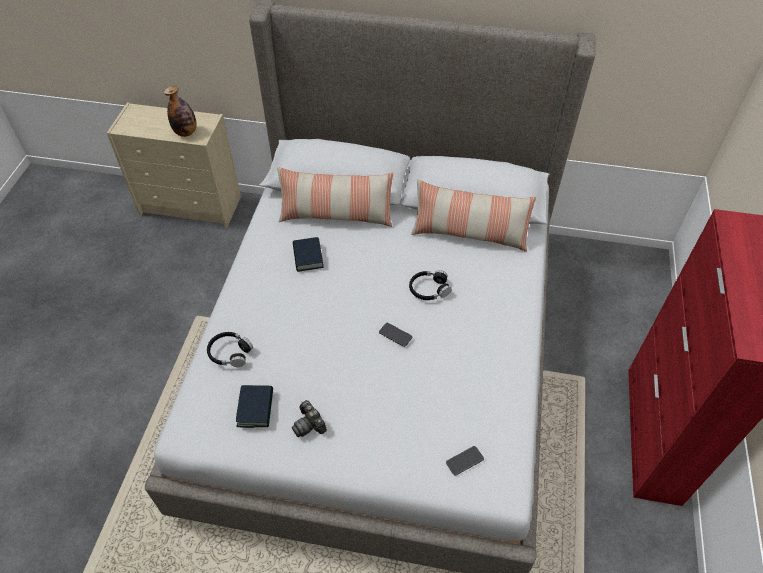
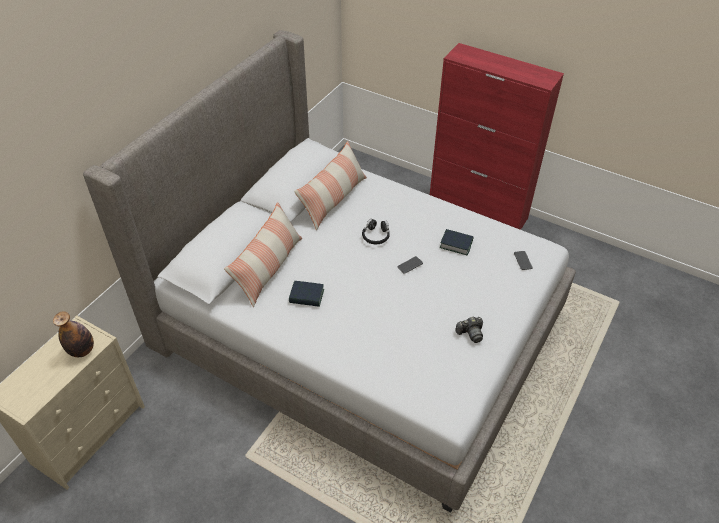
camera: 70 degrees left, 5 degrees down
black headphones [207,332,253,367] -> none
book [236,385,273,428] -> book moved to [440,229,474,256]

